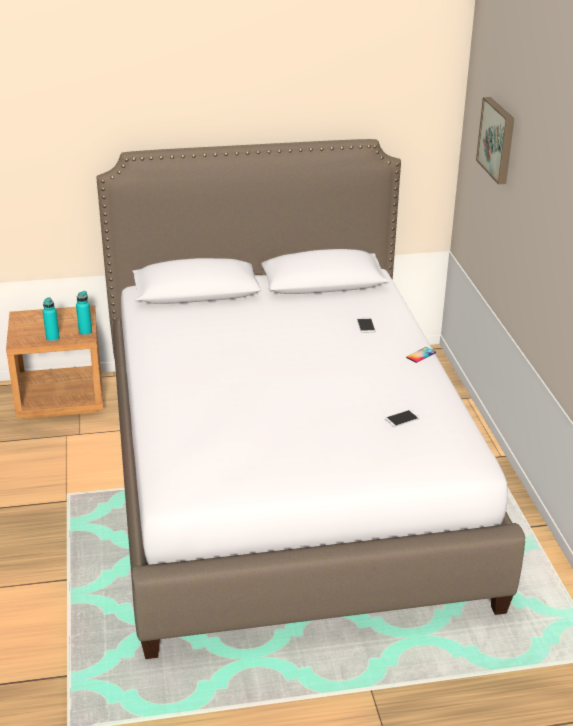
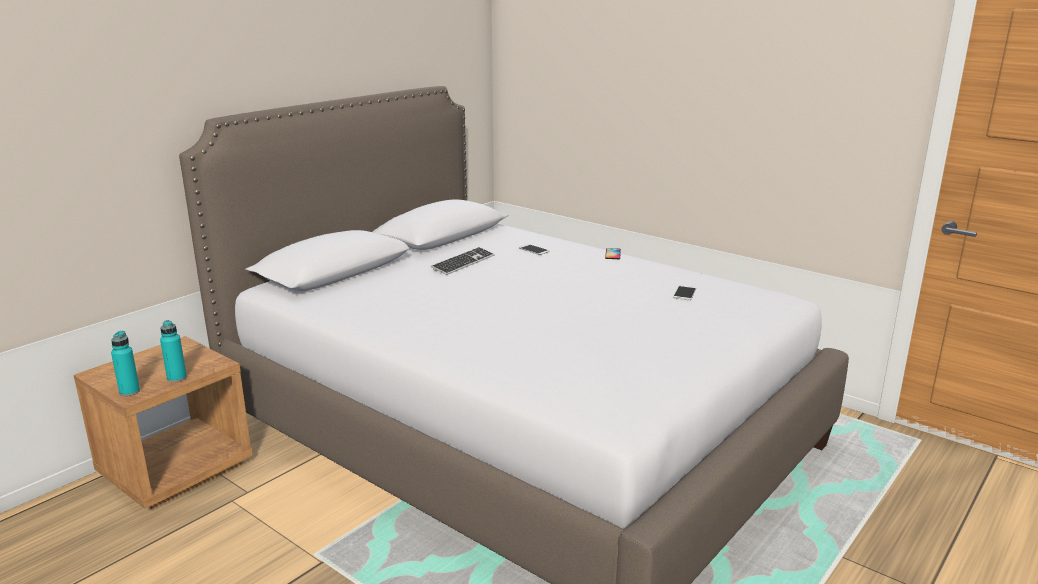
camera: 40 degrees left, 10 degrees down
turquoise bottle [76,291,92,335] -> turquoise bottle moved to [111,331,140,396]
picture [476,97,514,184] -> none
none -> keyboard [431,247,495,275]

